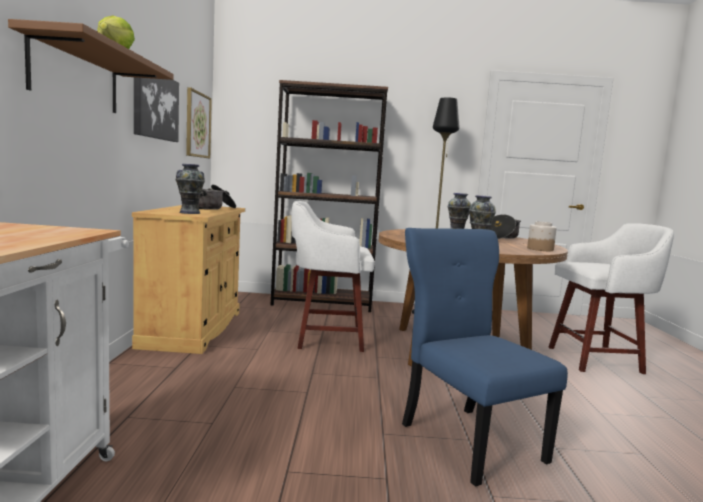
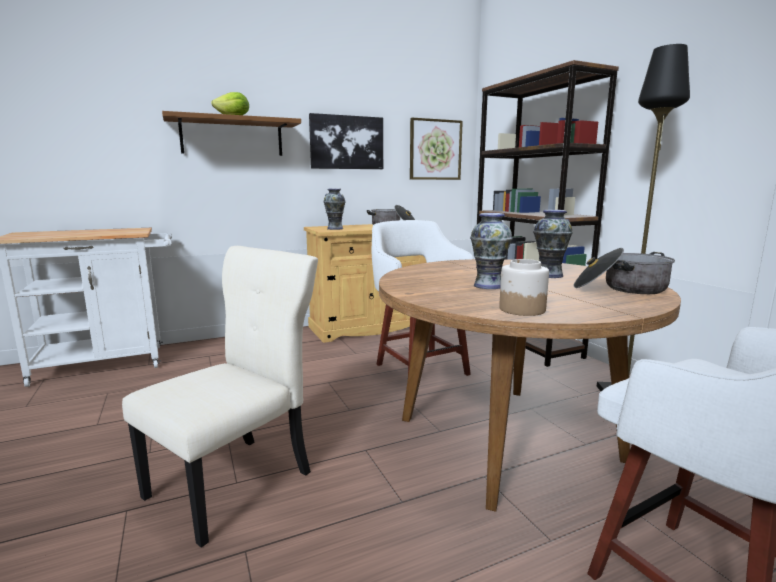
camera: 65 degrees right, 5 degrees up
blue chair [402,228,568,487] -> beige chair [122,246,318,547]

